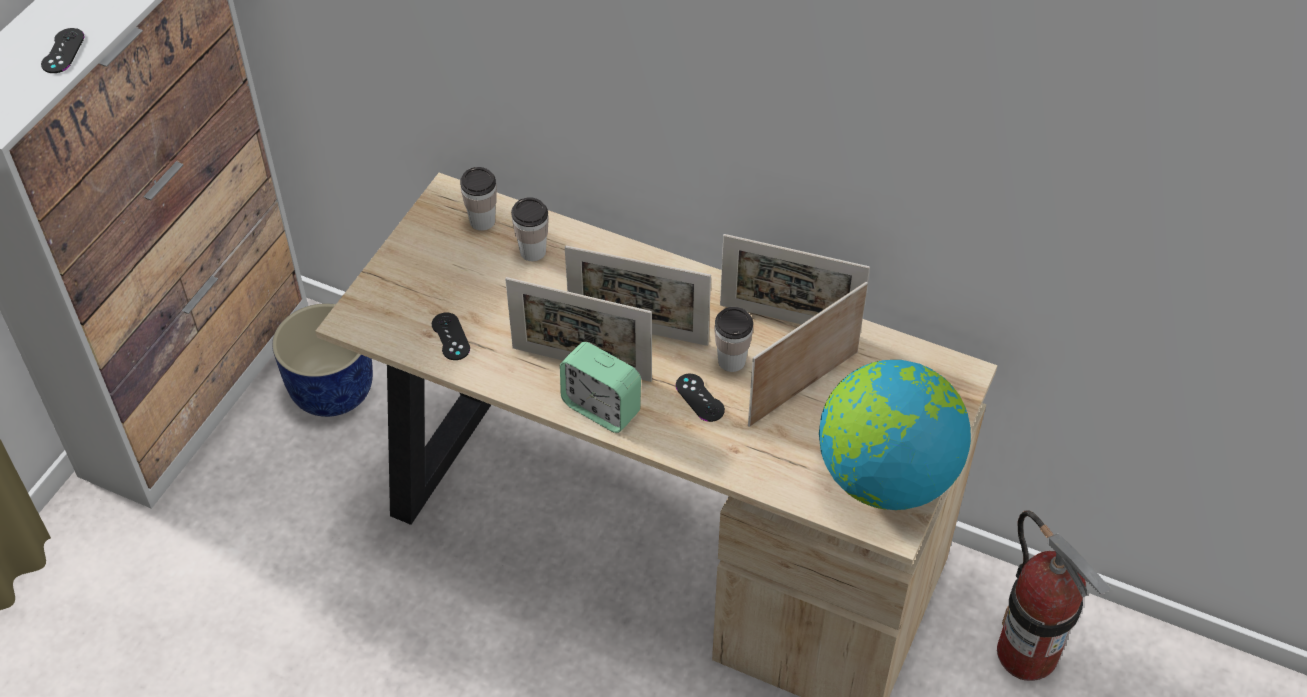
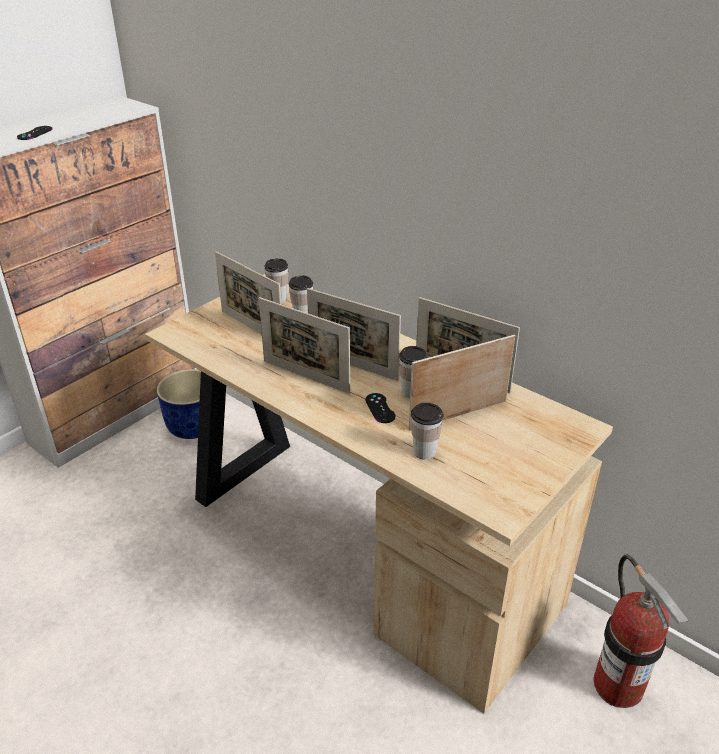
camera: 15 degrees right, 15 degrees down
black game controller [432,313,470,360] -> none
alarm clock [560,342,641,433] -> none
globe [819,360,971,510] -> none
none -> picture frame [215,251,281,335]
none -> cup [411,403,444,460]

